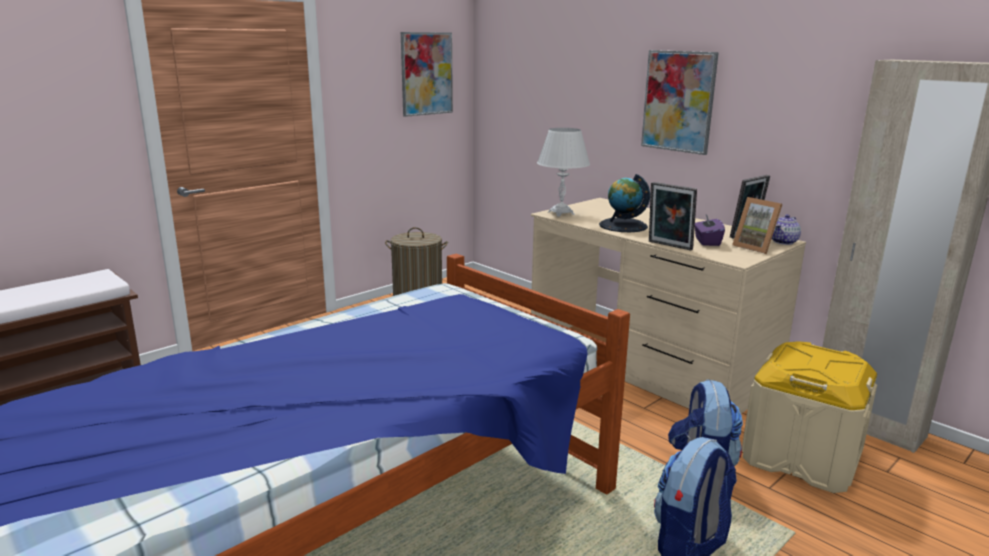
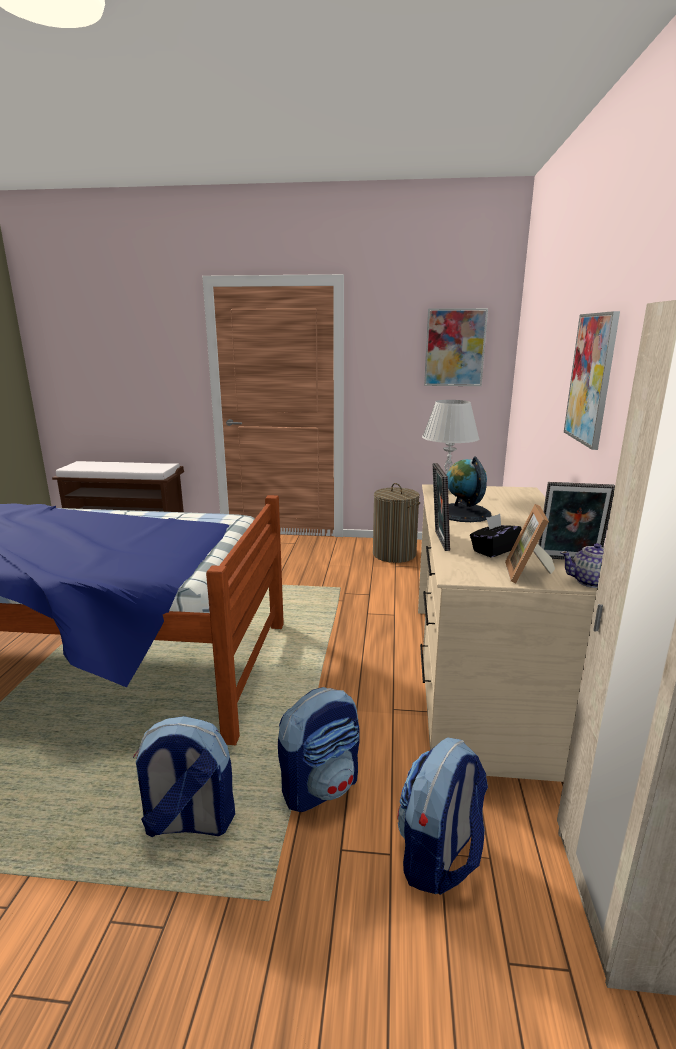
camera: 50 degrees right, 0 degrees up
purple tissue box [695,214,725,246] -> black tissue box [470,514,522,557]
beige storage box [742,341,877,493] -> backpack [397,737,488,895]

